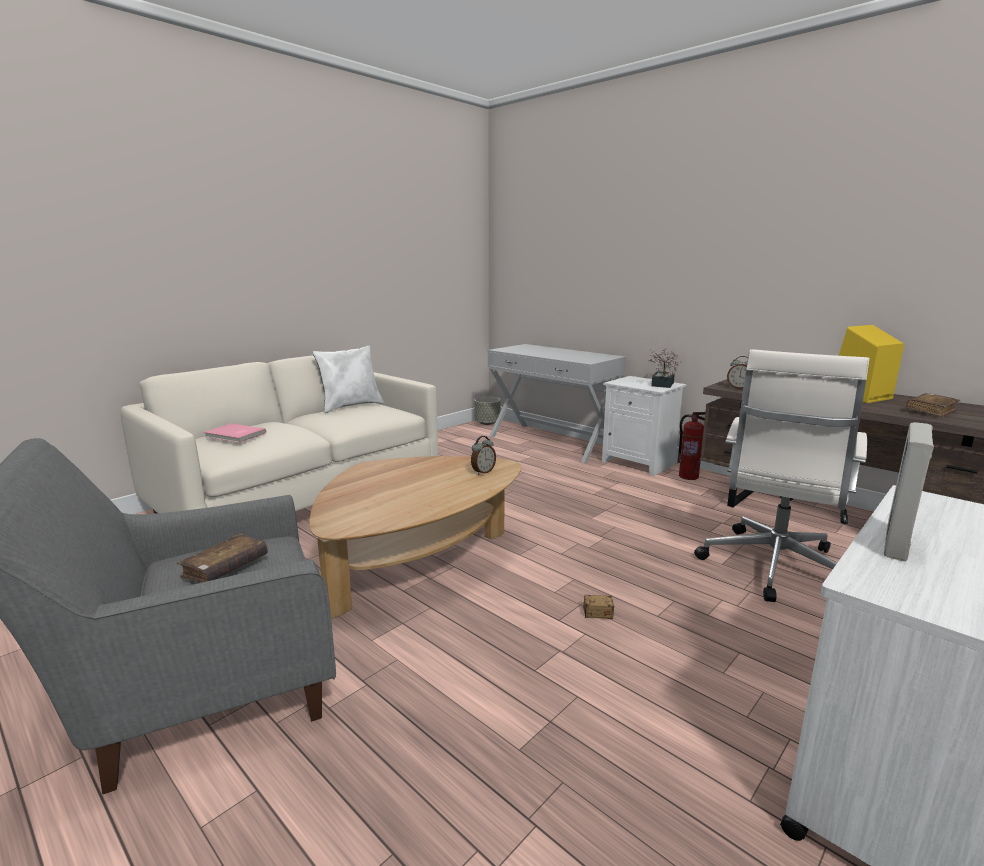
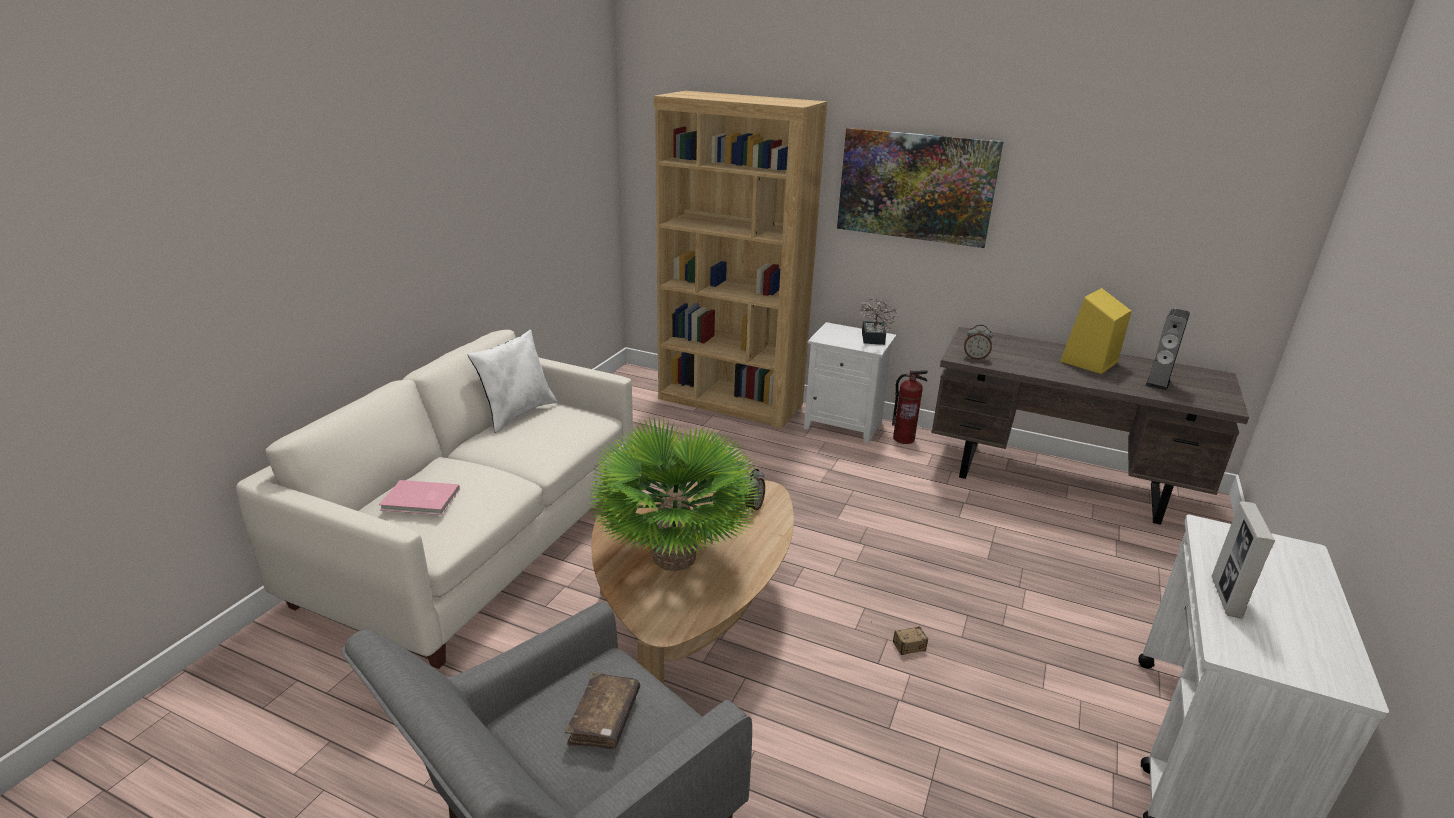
camera: 20 degrees left, 10 degrees up
grey planter [474,397,500,425] -> none
white console table [488,344,626,463] -> brown bookcase [654,91,827,429]
white office chair [694,349,869,602] -> none
brown book [906,393,960,418] -> speaker [1145,308,1190,391]
none -> potted plant [589,418,764,571]
none -> picture [837,128,1004,248]

